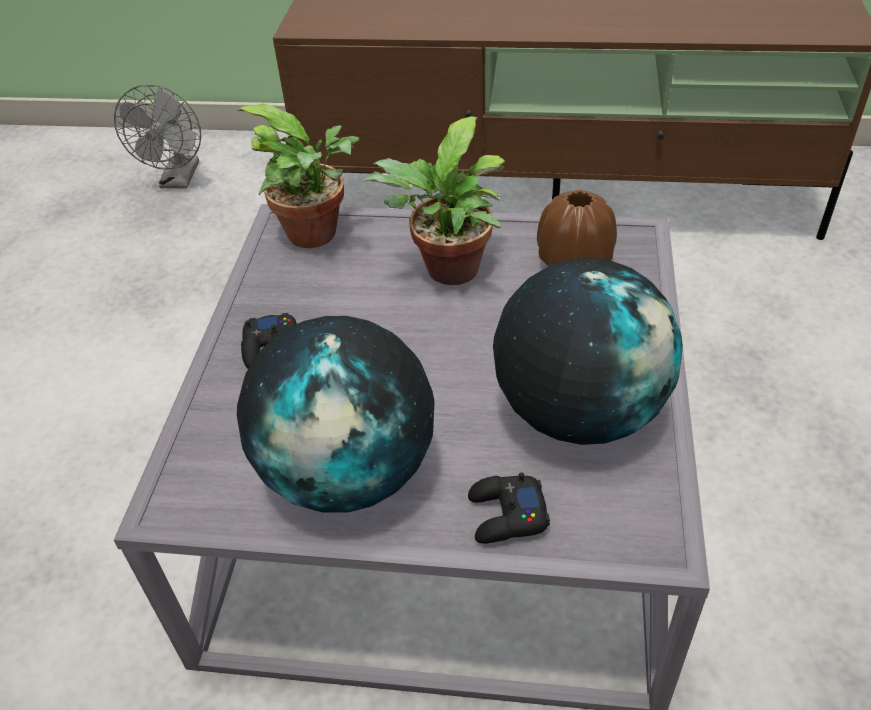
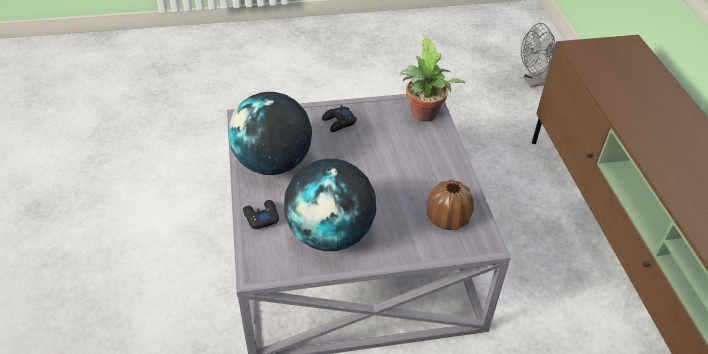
camera: 70 degrees right, 0 degrees up
potted plant [362,116,505,285] -> none

